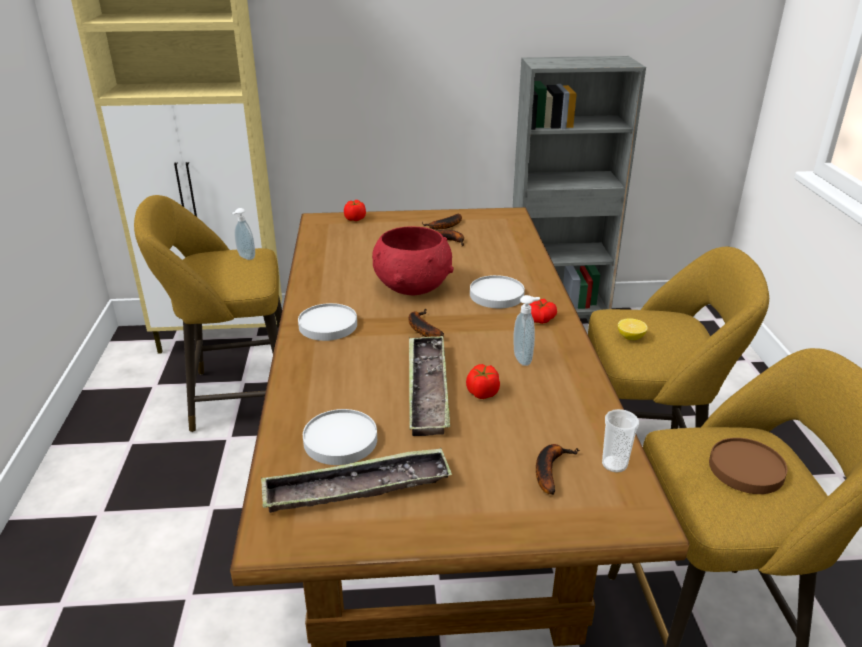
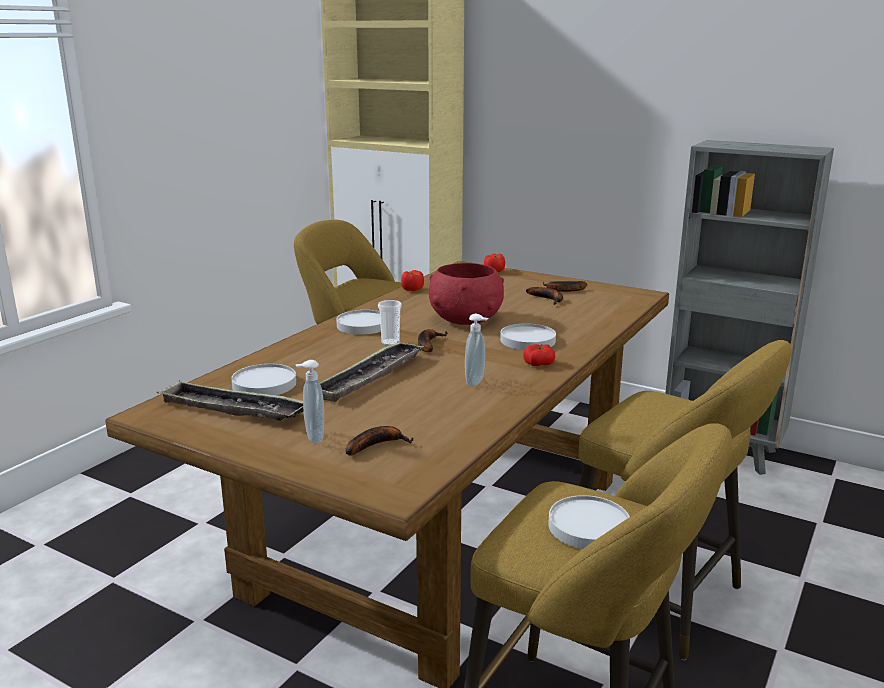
camera: 35 degrees right, 10 degrees down
soap dispenser [232,208,255,260] -> soap dispenser moved to [295,360,324,443]
tomato [466,364,500,399] -> tomato moved to [401,270,424,291]
cup [602,409,639,473] -> cup moved to [378,300,402,346]
lemon [618,318,648,340] -> none
brown plate [709,438,788,494] -> white plate [548,495,630,549]

